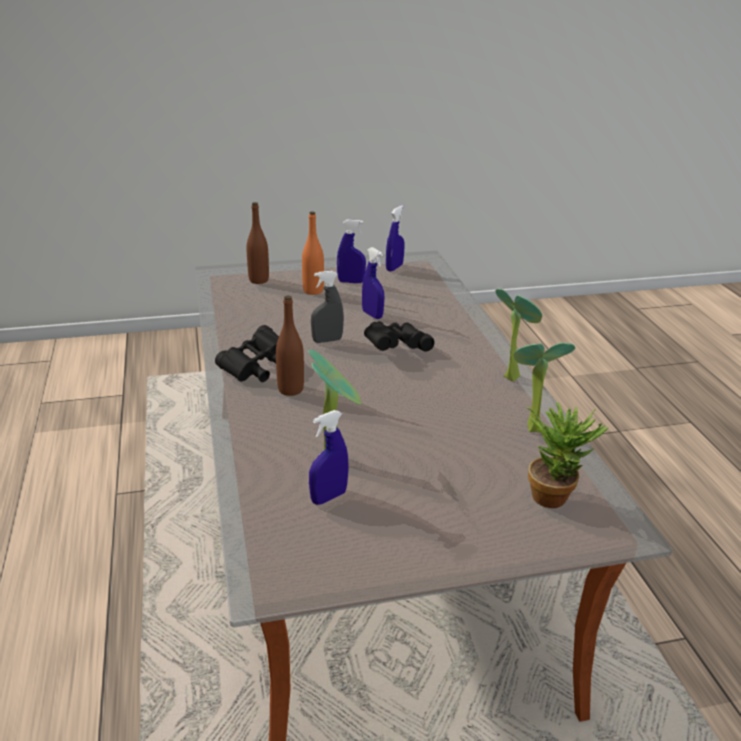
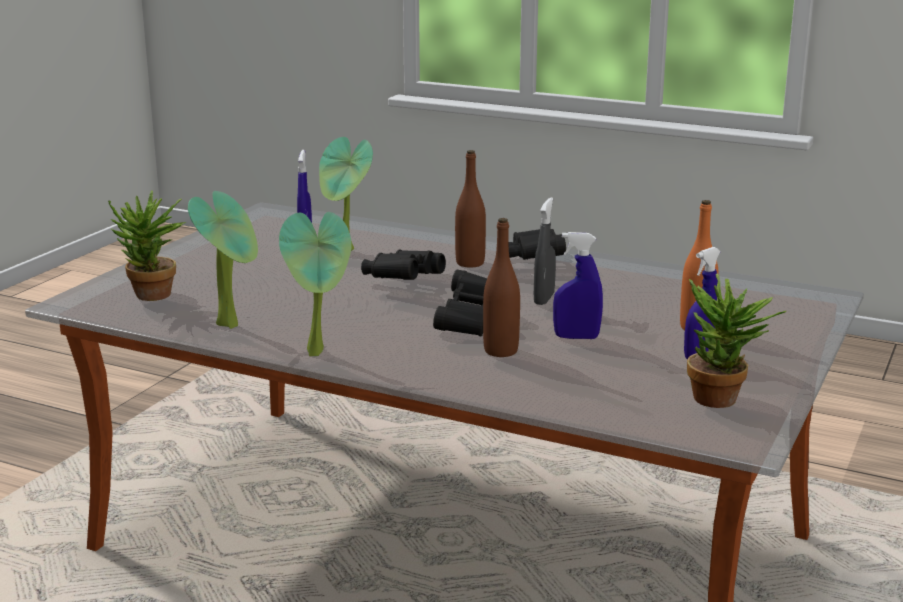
camera: 130 degrees right, 10 degrees down
brown bottle [247,202,269,284] -> brown bottle moved to [483,218,520,357]
blue spray bottle [386,205,405,272] -> potted plant [687,273,786,408]
none -> black binoculars [361,250,446,280]

